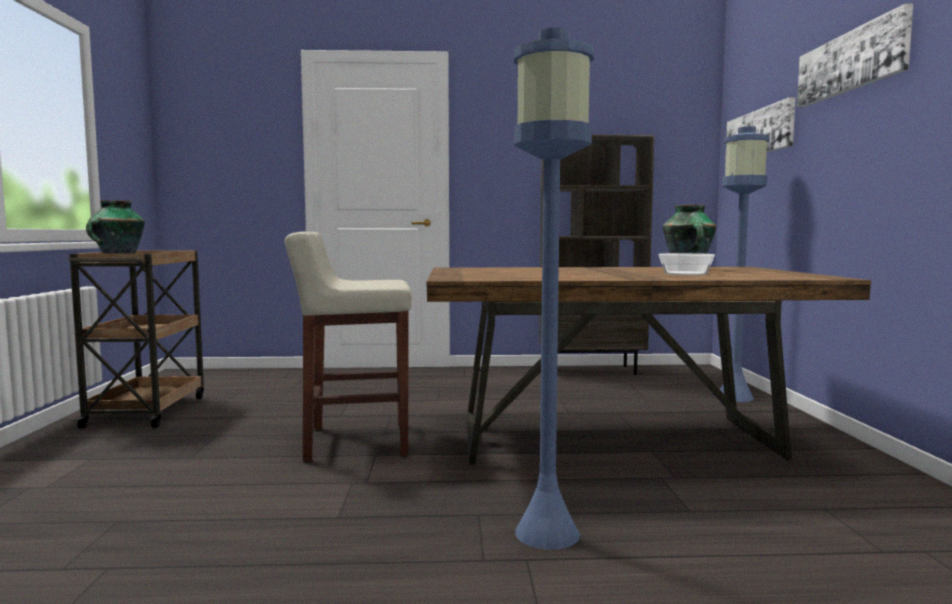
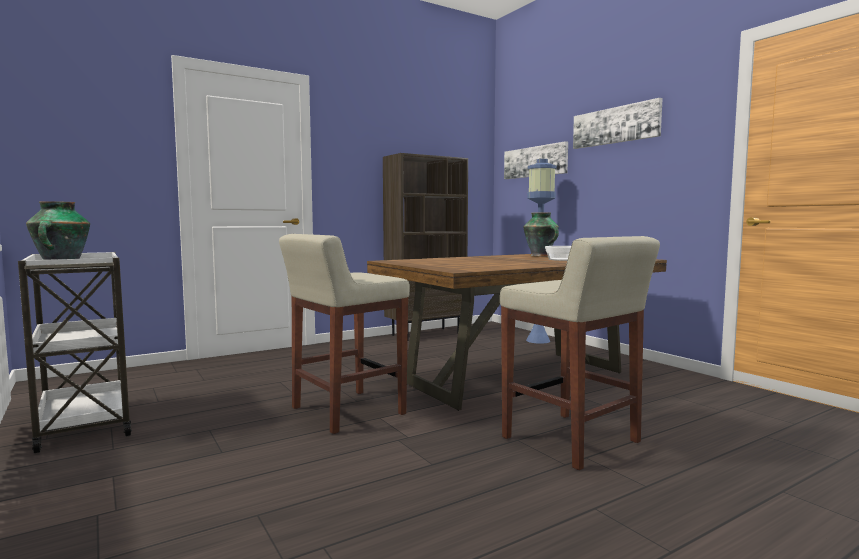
camera: 30 degrees left, 0 degrees up
brown cart [68,250,204,429] -> white cart [18,252,132,453]
blue floor lamp [514,28,594,550] -> beige stool [500,236,660,470]

